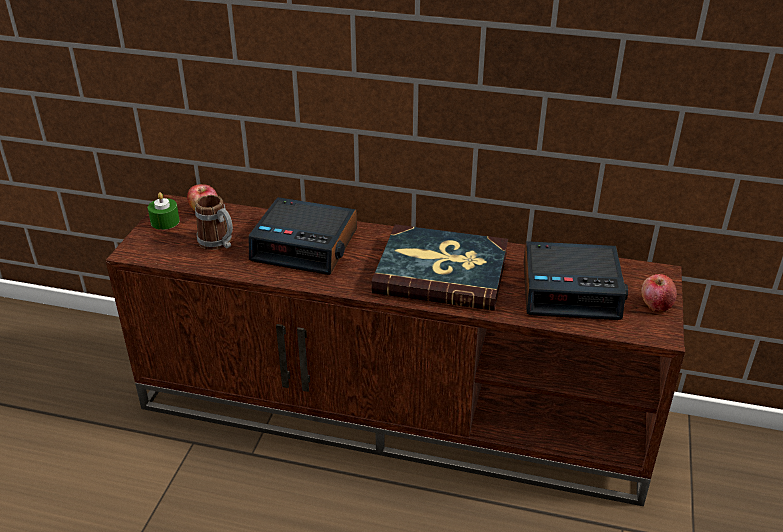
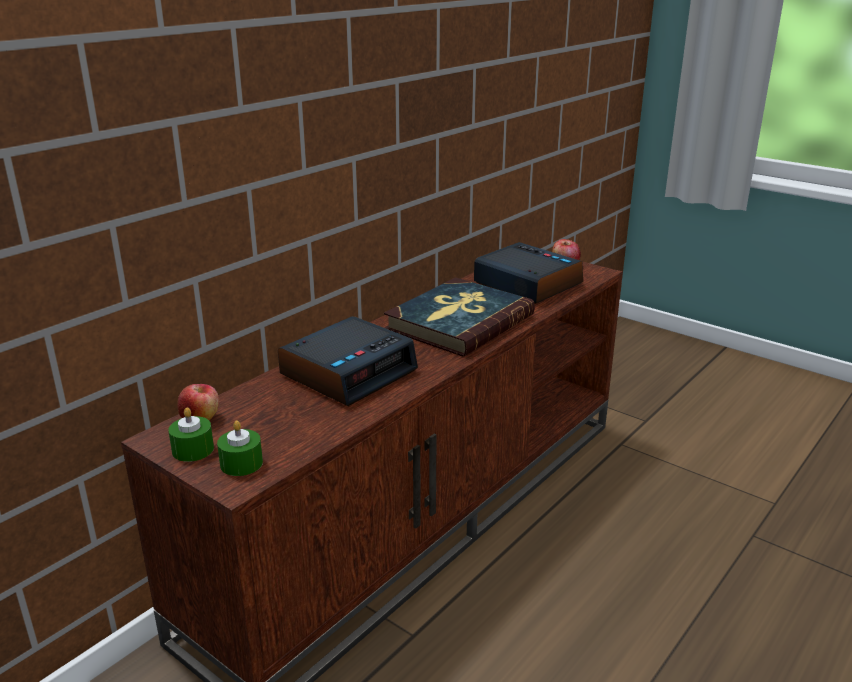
camera: 65 degrees left, 10 degrees down
mug [195,195,233,250] -> none
alarm clock [524,241,628,320] -> alarm clock turned 75 degrees counterclockwise [474,242,583,304]
none -> green candle [217,420,263,476]

